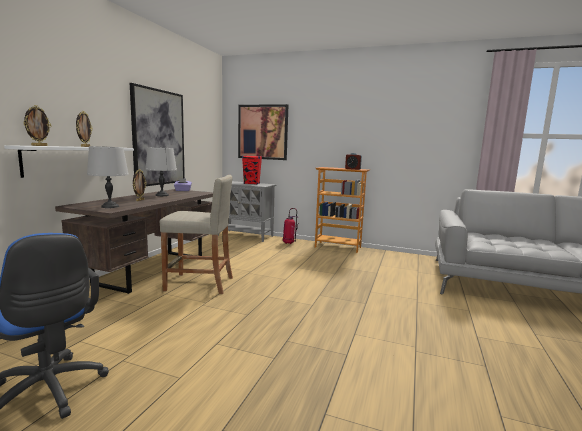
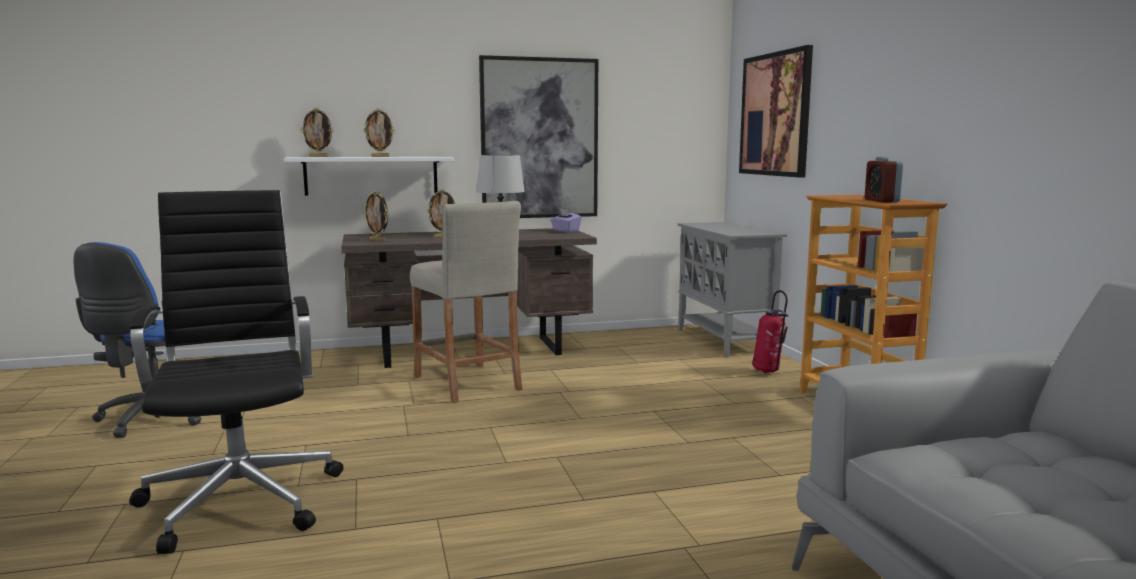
camera: 55 degrees right, 0 degrees up
grey table lamp [87,146,129,208] -> picture frame [363,190,389,241]
red speaker [242,155,262,185] -> none
none -> black office chair [129,190,343,554]

